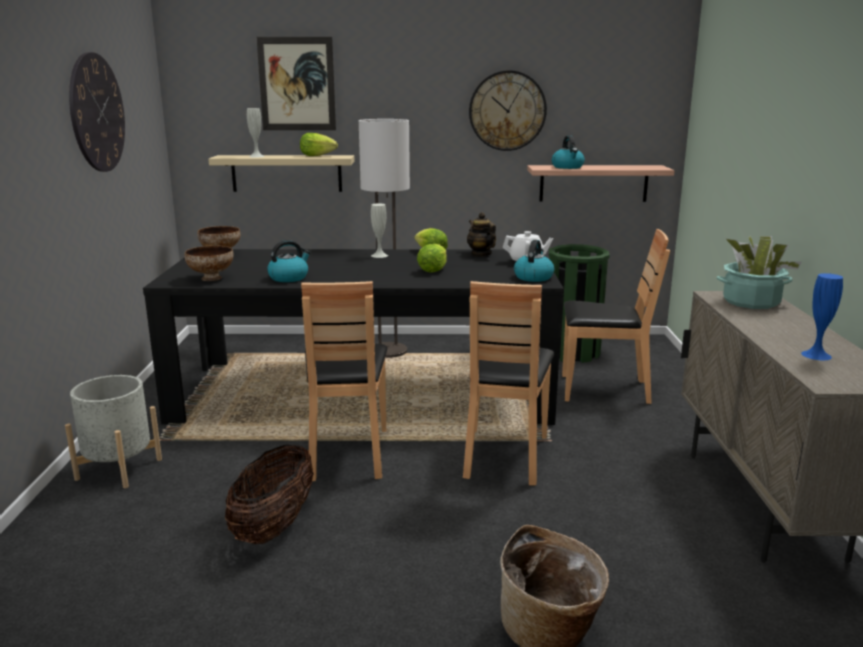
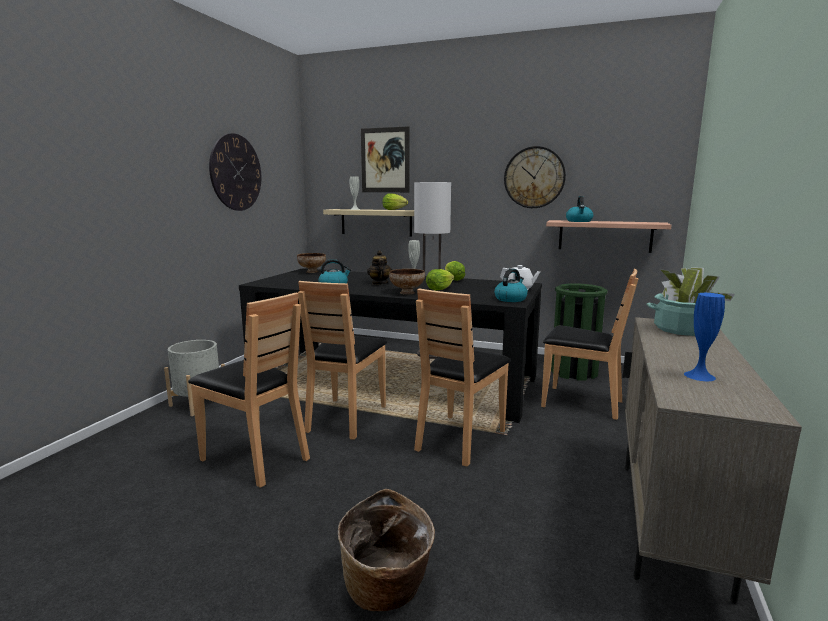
camera: 20 degrees right, 5 degrees down
bowl [185,245,234,281] -> bowl moved to [389,269,425,295]
basket [225,444,314,544] -> brown chair [188,292,310,488]
teapot [467,212,496,257] -> teapot moved to [367,250,392,285]

